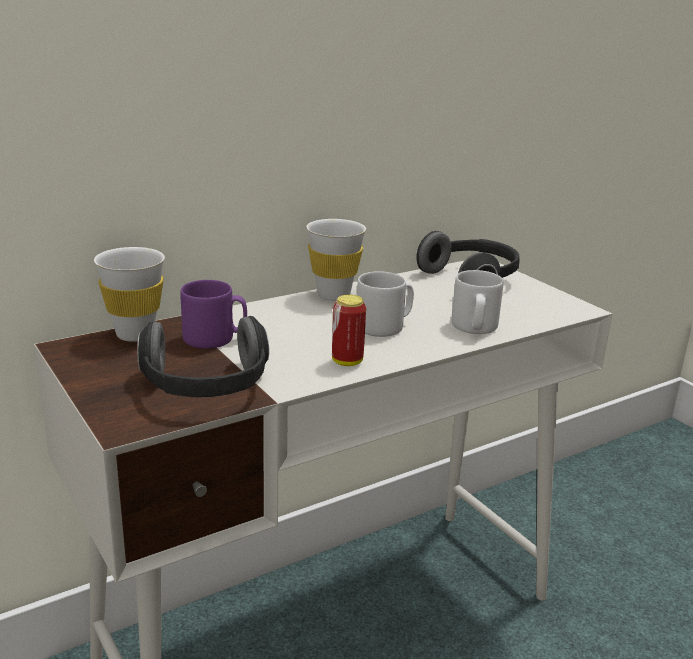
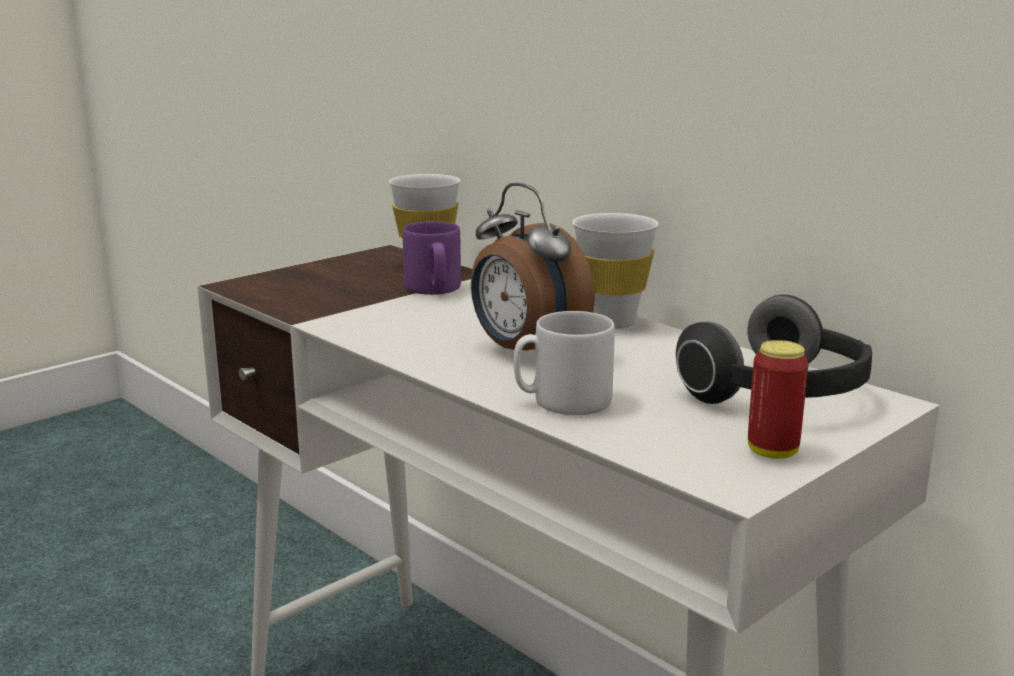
camera: 80 degrees right, 5 degrees down
headphones [137,316,269,397] -> none
can [332,295,366,366] -> can moved to [748,340,808,459]
grey mug [357,271,414,337] -> alarm clock [471,183,595,351]

